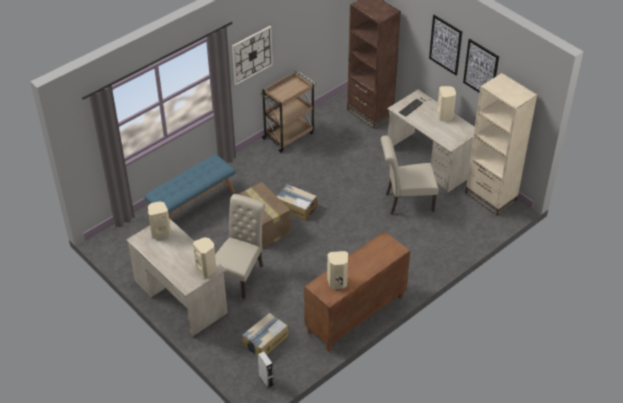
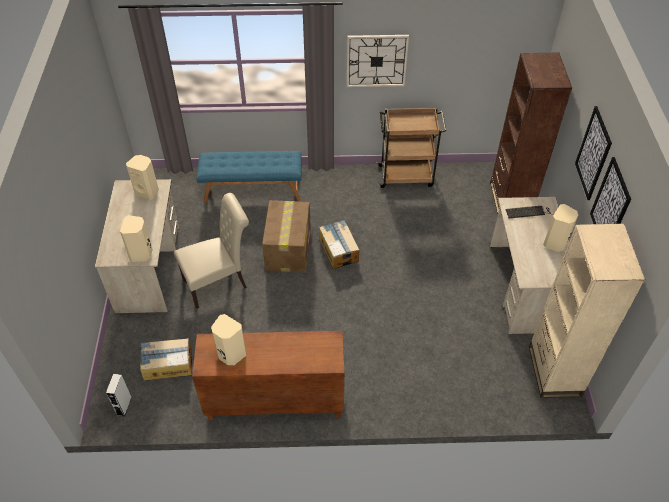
camera: 40 degrees right, 5 degrees up
beige chair [381,135,439,214] -> none

